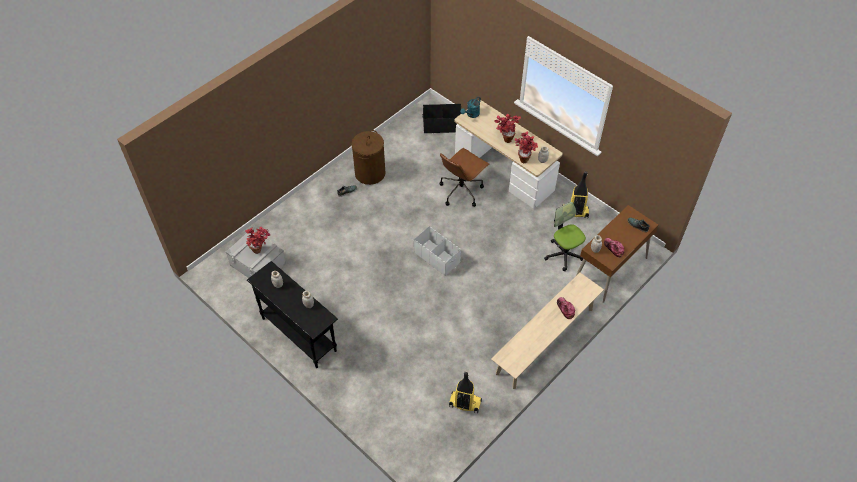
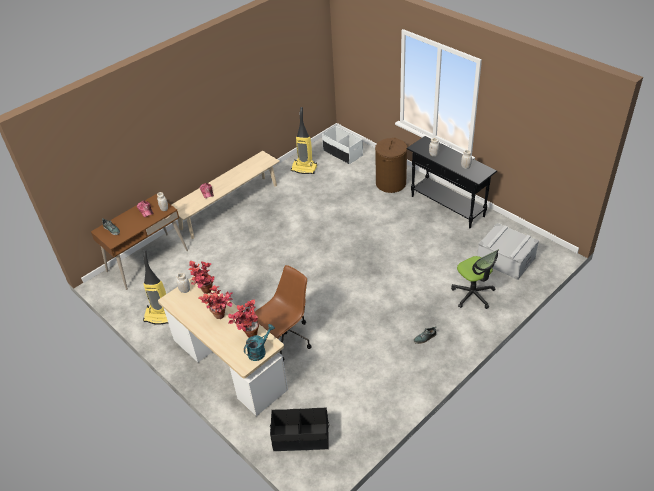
camera: 175 degrees left, 10 degrees down
potted plant [245,227,270,254] -> potted plant moved to [228,300,259,337]
brown laundry basket [352,130,385,185] -> brown laundry basket moved to [375,138,407,193]
white storage box [414,226,461,276] -> white storage box moved to [322,126,363,164]
office chair [544,202,586,271] -> office chair moved to [451,249,499,309]

